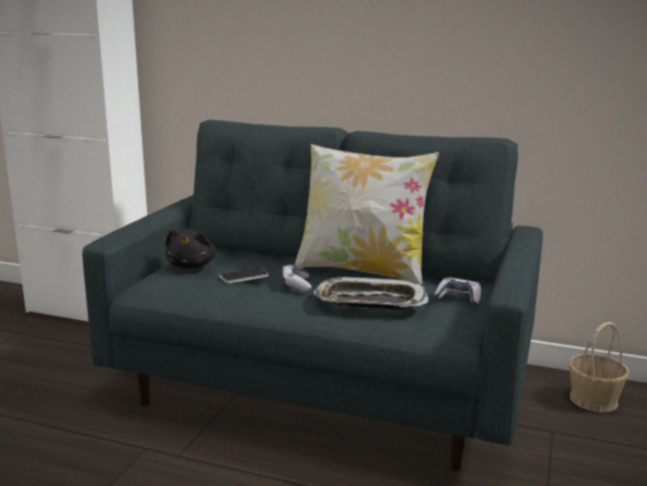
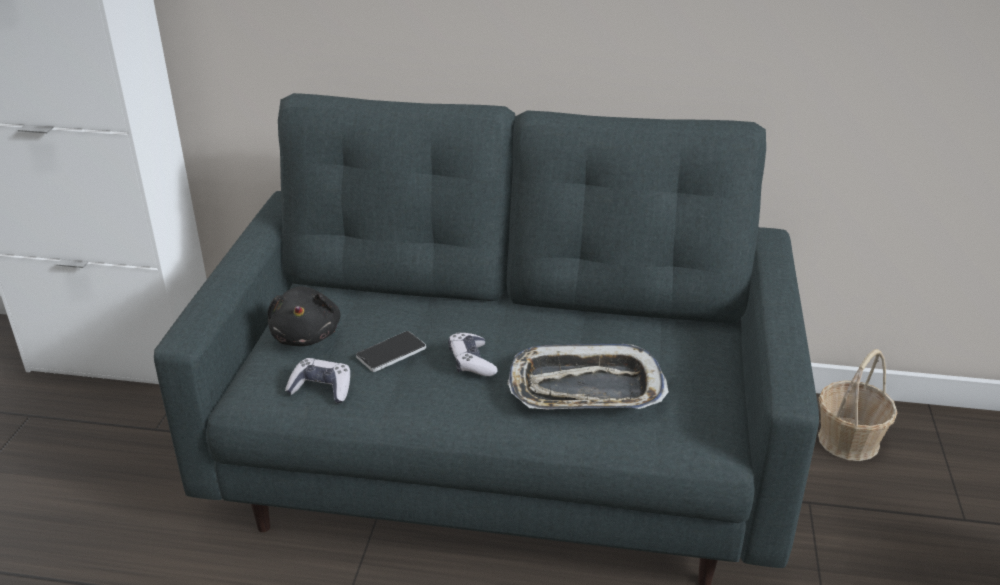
camera: 10 degrees left, 15 degrees up
pillow [294,144,439,285] -> none
game controller [434,277,481,305] -> game controller moved to [285,358,350,403]

